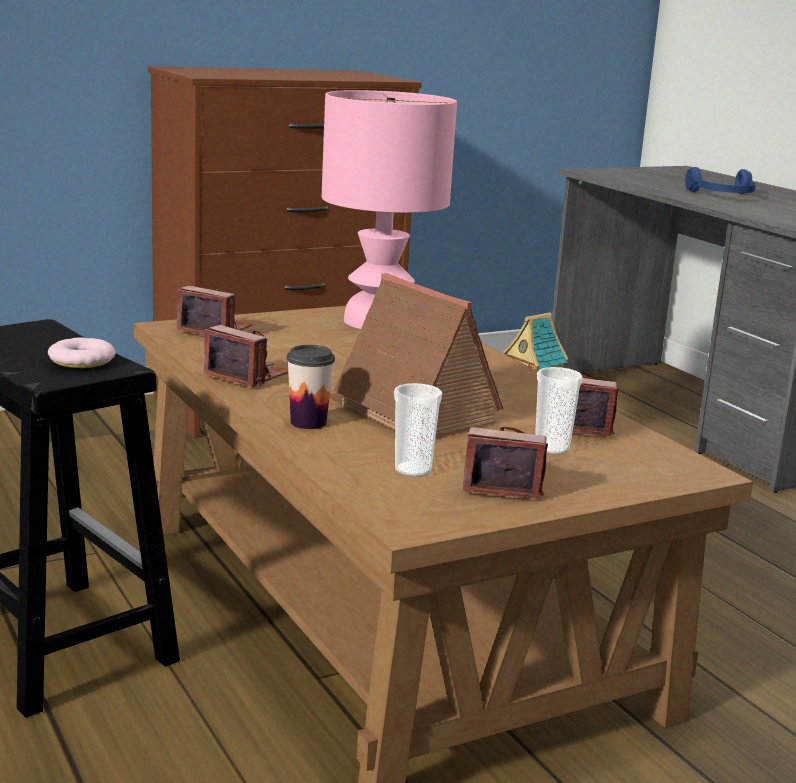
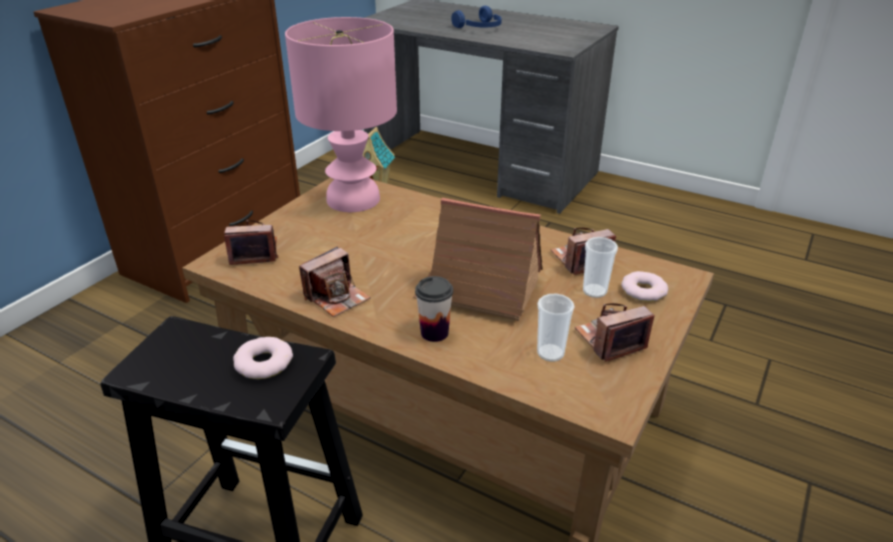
camera: 30 degrees left, 15 degrees up
camera [204,325,288,387] -> camera turned 135 degrees clockwise [299,246,371,317]
none -> donut [621,271,668,302]

